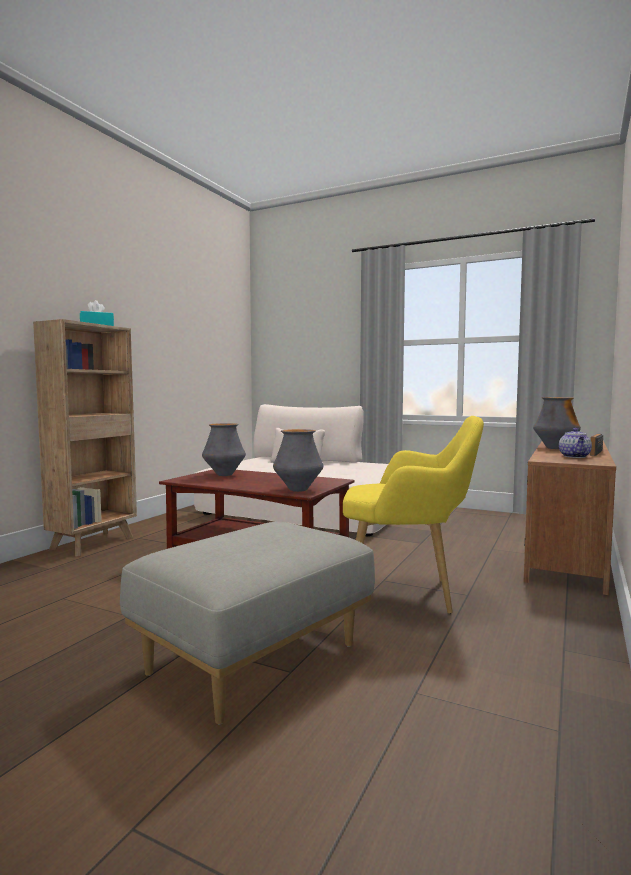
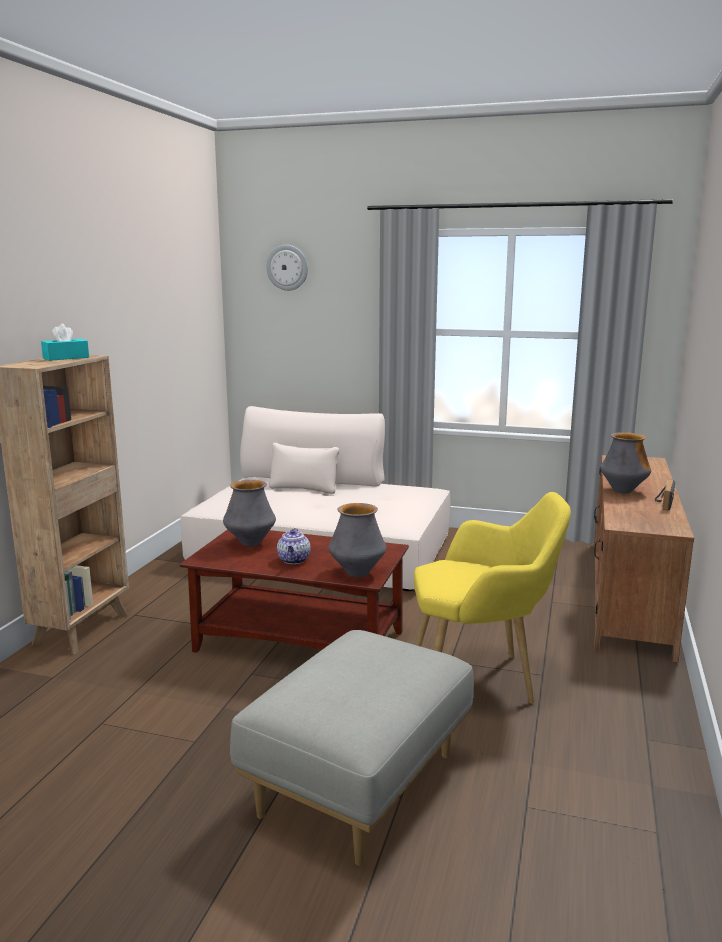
camera: 10 degrees left, 10 degrees up
teapot [559,428,592,458] -> teapot moved to [277,528,311,564]
none -> wall clock [266,245,308,291]

